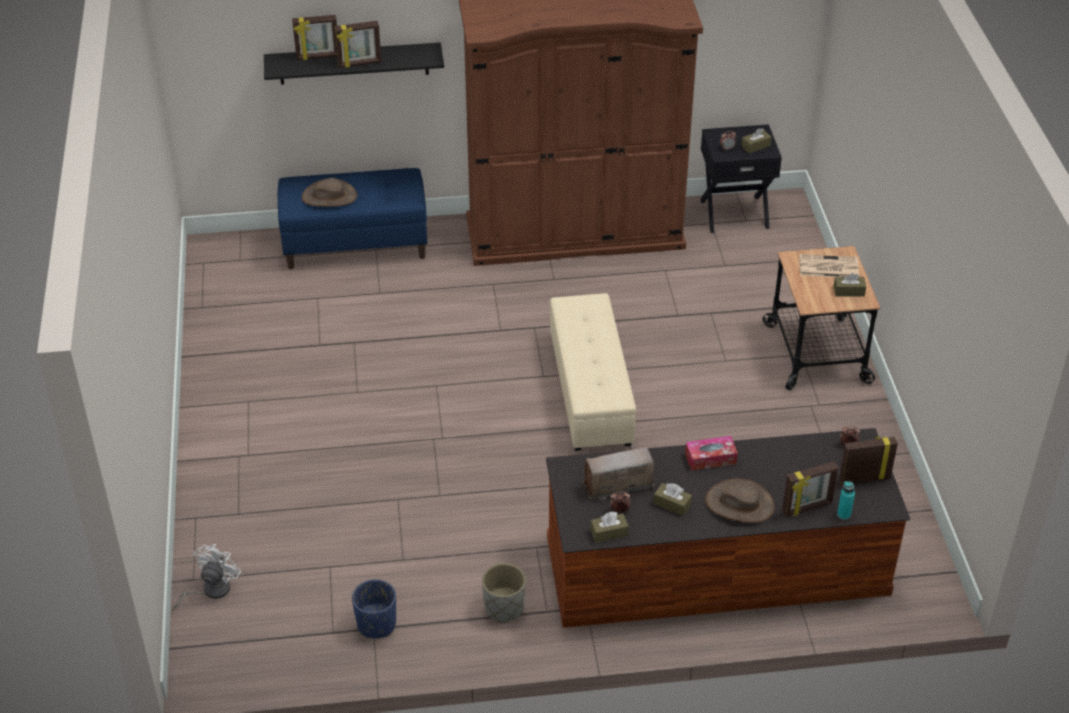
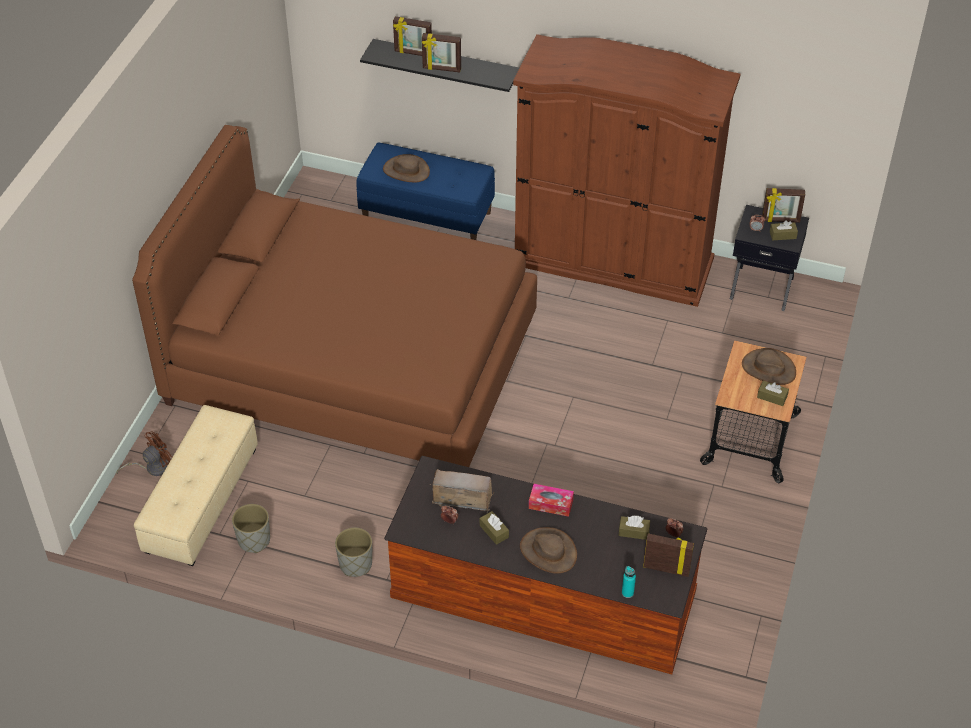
camera: 25 degrees right, 5 degrees up
white fan [172,544,241,612] -> brown fan [116,431,172,476]
blue planter [352,579,396,639] -> grey planter [232,504,270,553]
beige ottoman [550,293,636,451] -> beige ottoman moved to [134,405,258,566]
brown tissue box [591,512,629,543] -> brown tissue box moved to [619,516,650,540]
picture frame [782,461,838,517] -> picture frame moved to [762,188,805,223]
newspaper [799,254,859,277] -> brown hat [742,348,796,385]
none -> brown bed [132,125,537,467]

